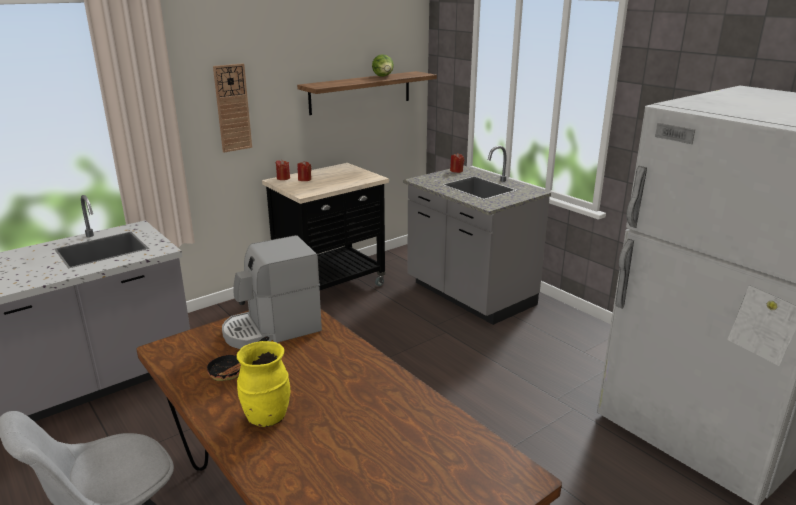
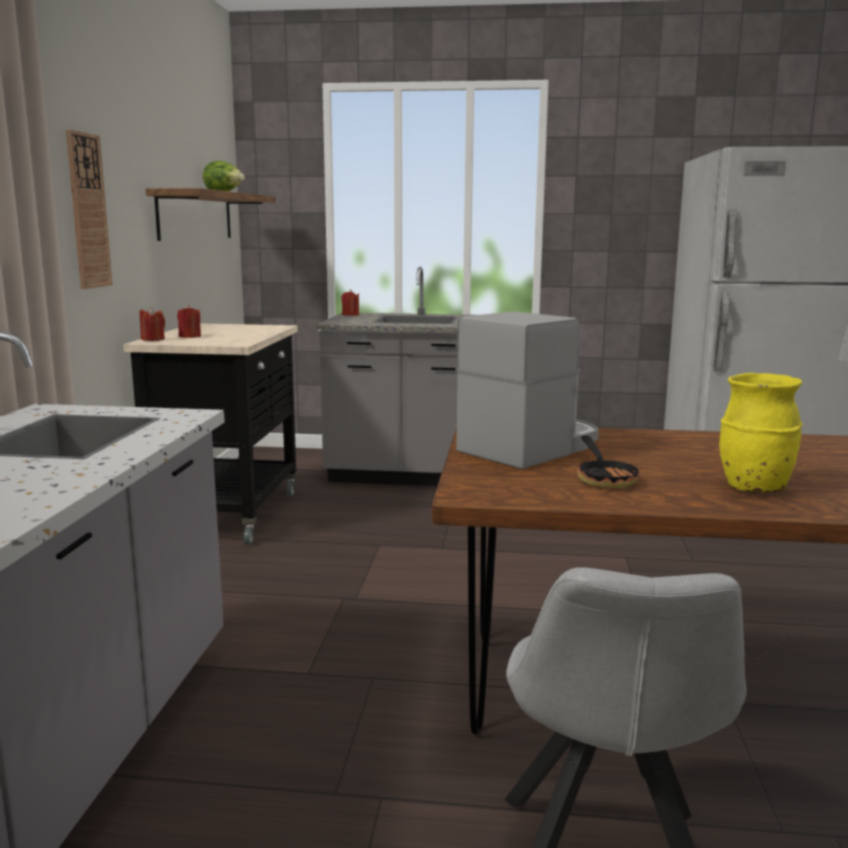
camera: 45 degrees left, 10 degrees down
coffee machine [222,235,322,349] -> coffee machine turned 150 degrees counterclockwise [457,311,599,469]

